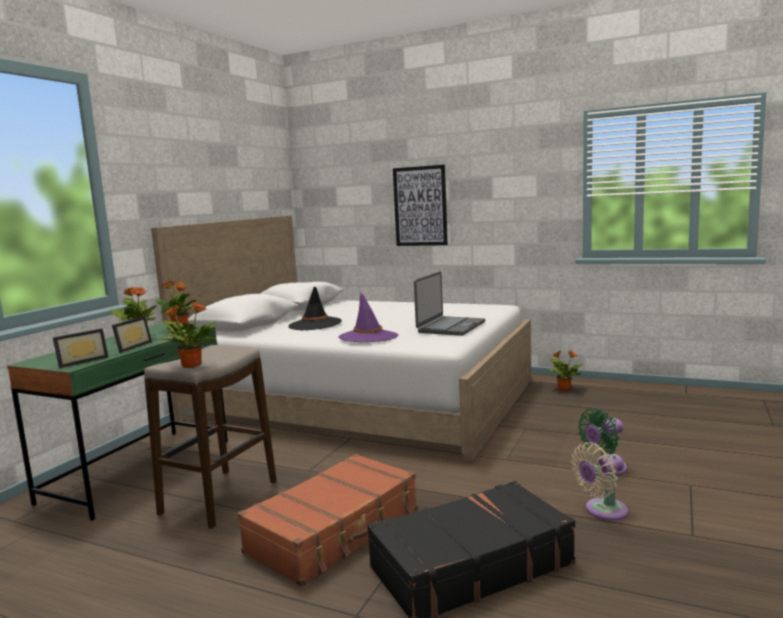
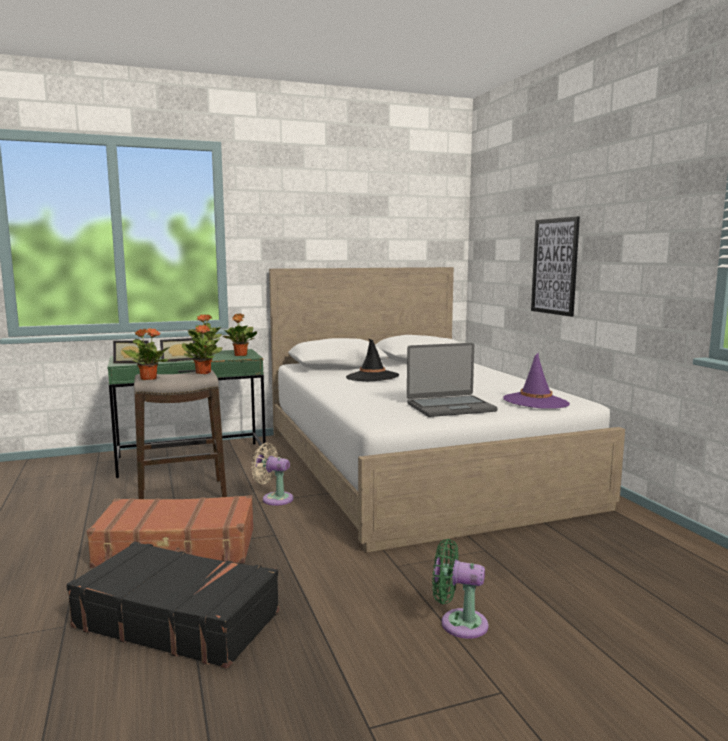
camera: 45 degrees right, 0 degrees up
purple hat [338,292,398,342] -> purple hat moved to [503,353,570,409]
potted plant [546,350,583,391] -> potted plant moved to [182,325,222,374]
beige fan [571,442,628,521] -> beige fan moved to [251,443,293,506]

